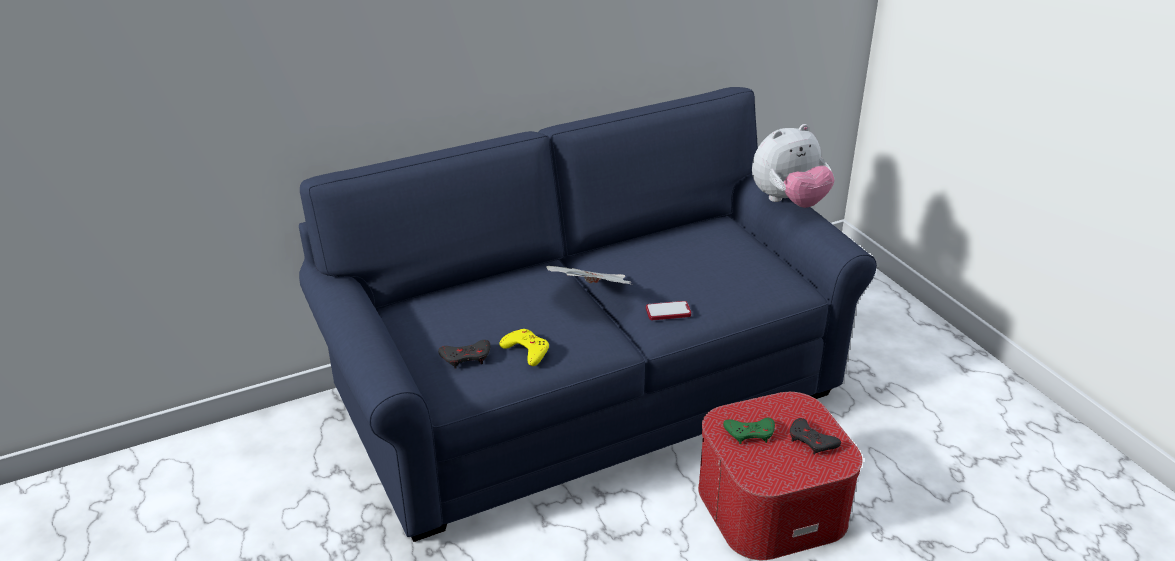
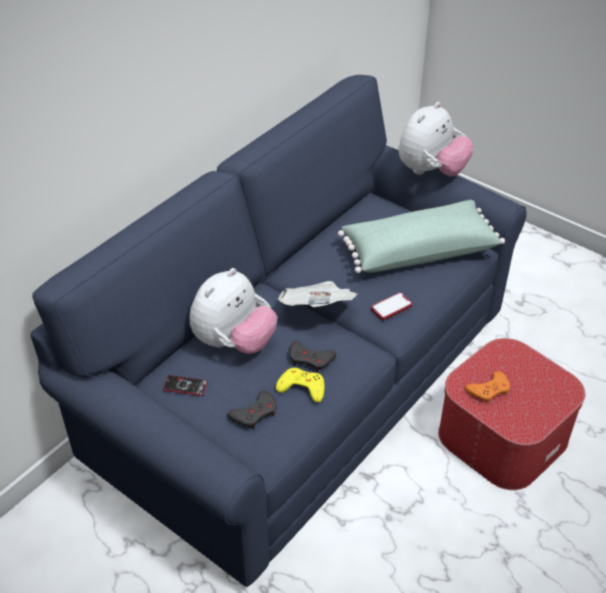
camera: 25 degrees left, 10 degrees up
green game controller [723,418,775,444] -> orange game controller [465,371,510,403]
grey game controller [790,418,841,455] -> grey game controller moved to [289,341,336,372]
none -> phone [163,375,208,396]
none -> plush toy [190,268,277,354]
none -> green pillow [338,200,505,273]

